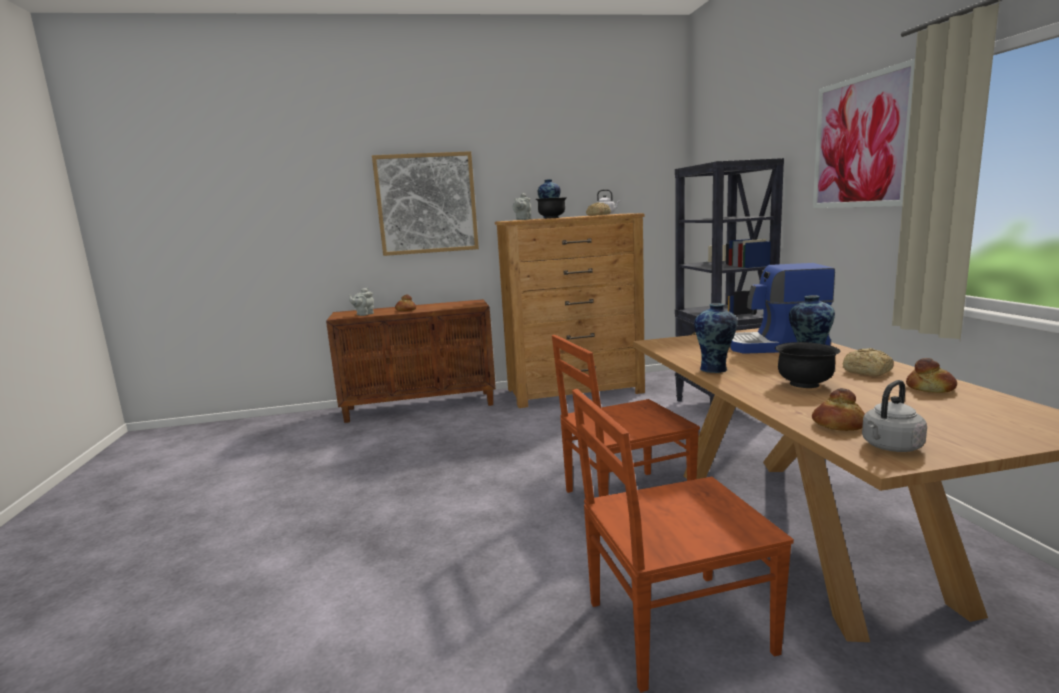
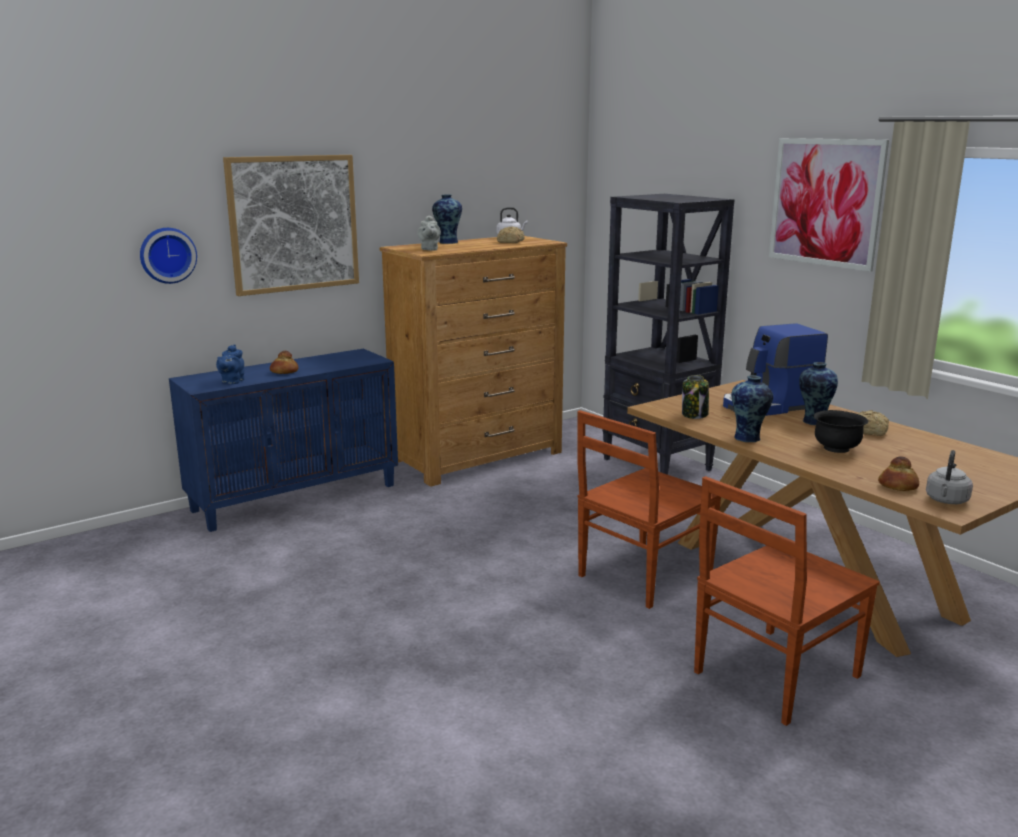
camera: 25 degrees left, 5 degrees up
brown cabinet [326,299,496,423] -> blue cabinet [169,349,398,532]
grey teapot [349,288,374,316] -> blue teapot [216,344,244,384]
black bowl [536,197,566,219] -> none
bread [906,358,957,393] -> none
none -> wall clock [140,228,197,284]
none -> jar [682,375,709,419]

